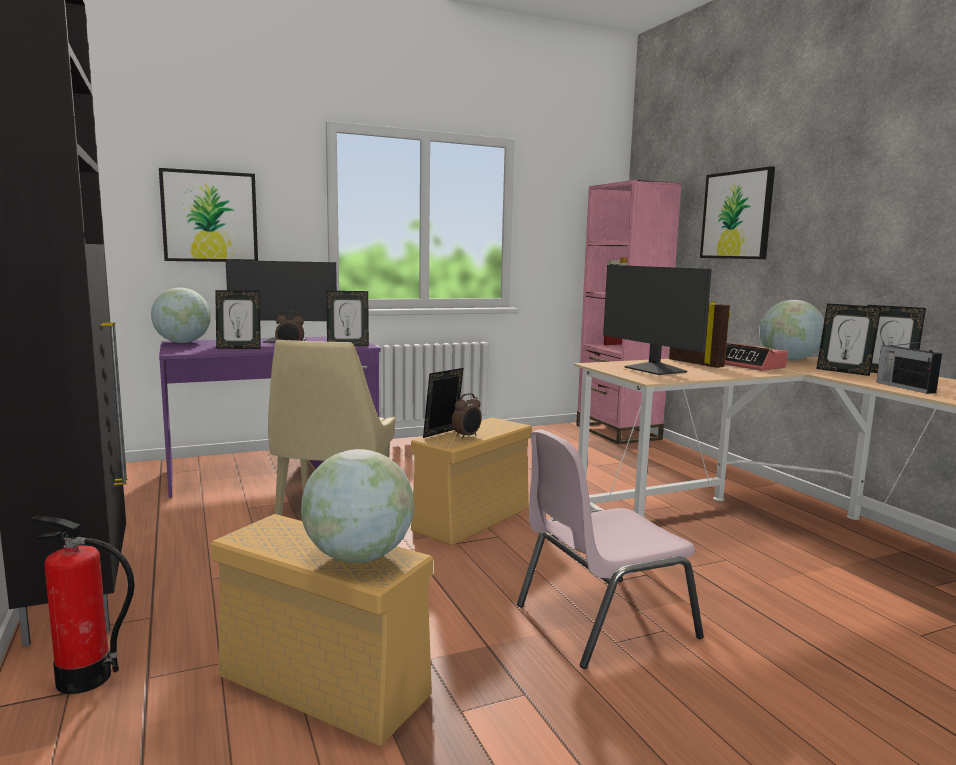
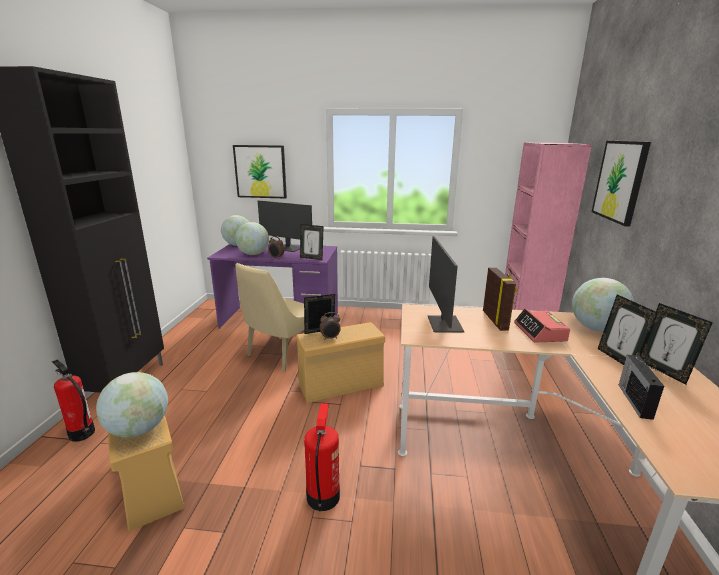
camera: 30 degrees right, 10 degrees up
picture frame [215,290,261,349] -> globe [235,222,269,255]
pink chair [517,429,704,669] -> fire extinguisher [304,403,340,511]

